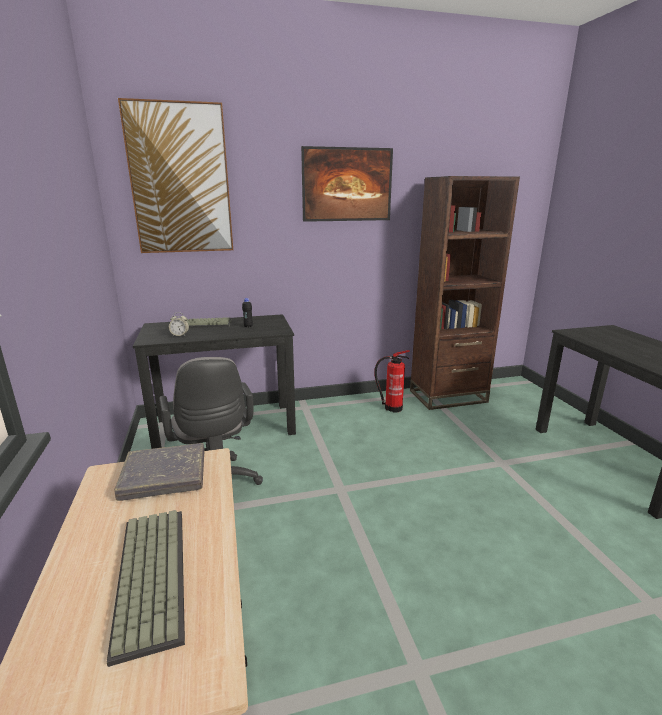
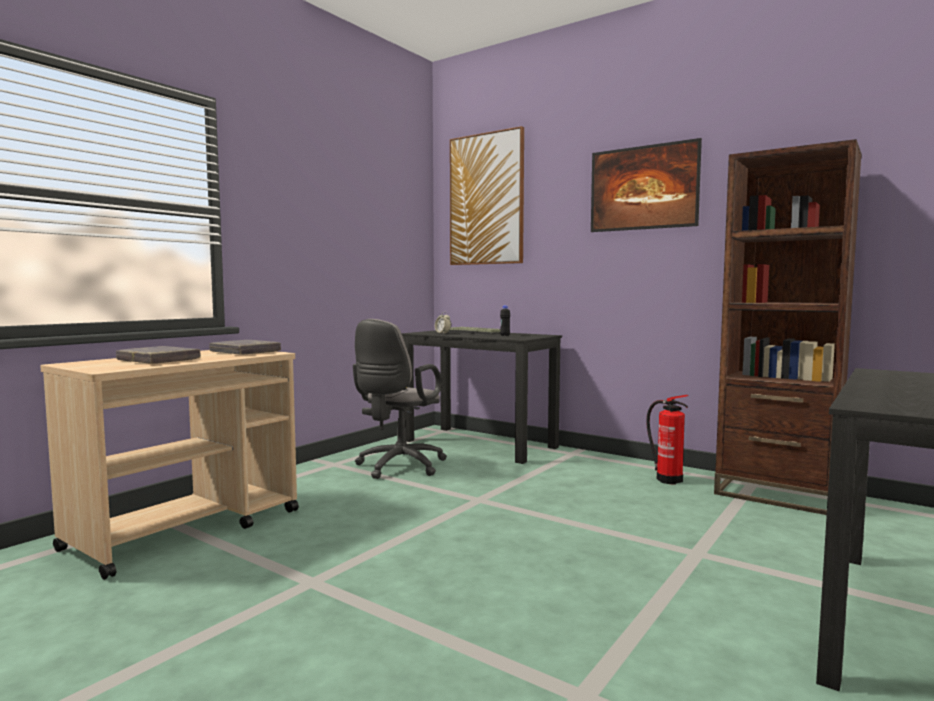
camera: 50 degrees right, 15 degrees down
keyboard [107,510,185,667] -> grey book [116,346,201,364]

